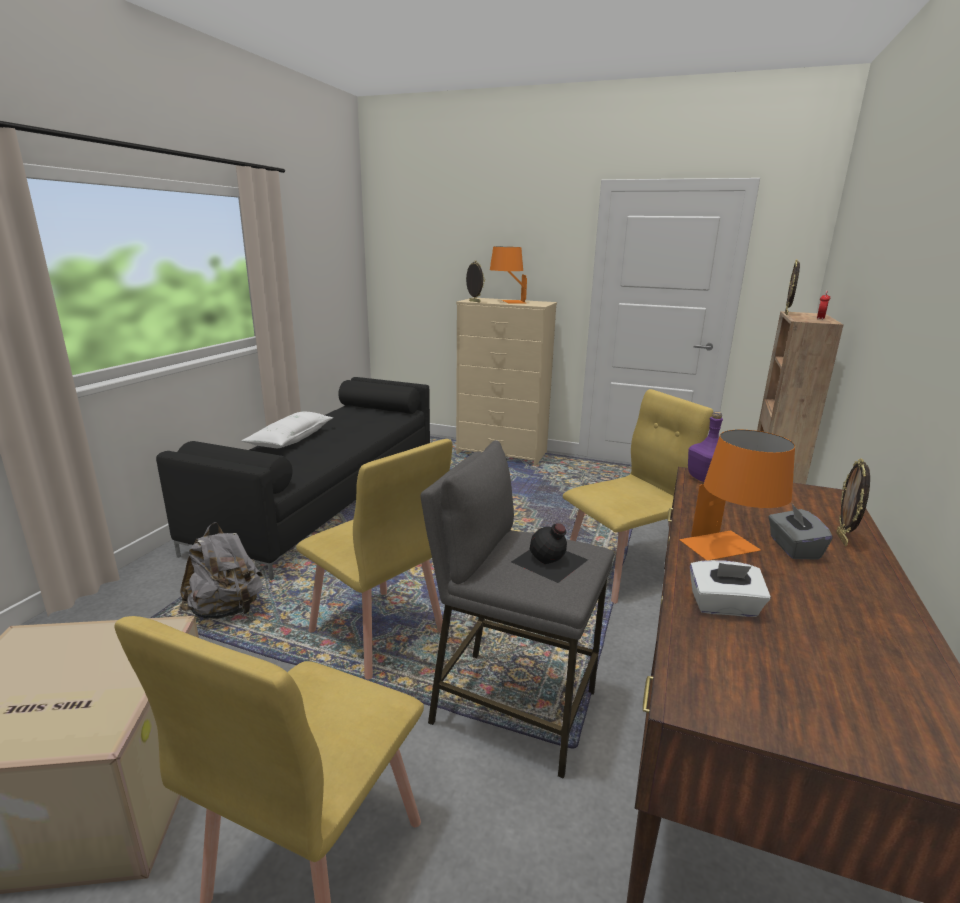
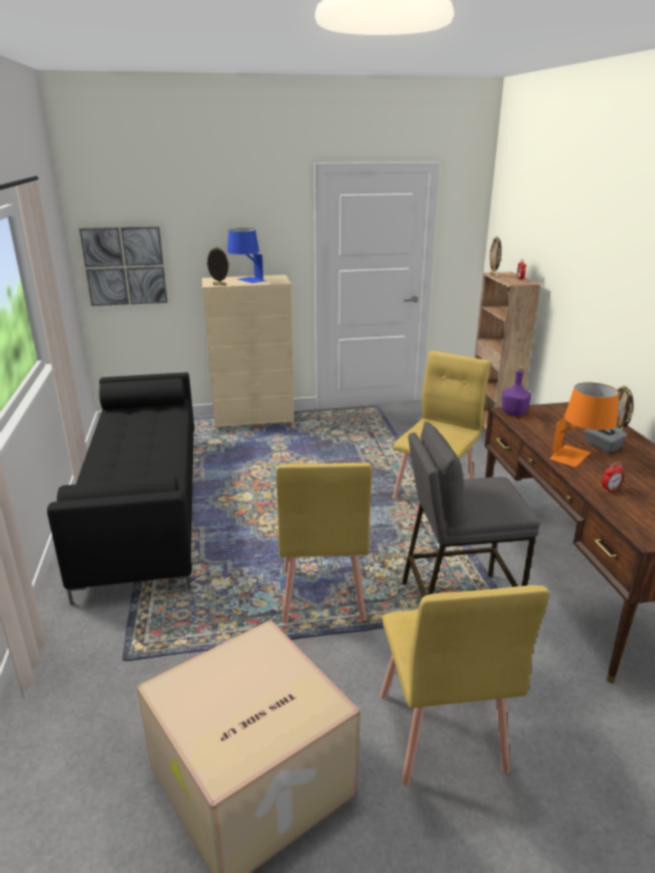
camera: 30 degrees left, 5 degrees up
grey backpack [180,522,263,619] -> none
white pillow [241,411,333,448] -> none
yellow chair [296,439,452,679] -> yellow chair turned 75 degrees clockwise [276,463,372,623]
orange table lamp [490,247,527,303] -> blue table lamp [227,228,266,283]
black bottle [511,523,588,583] -> none
white tissue box [690,560,771,617] -> alarm clock [602,462,625,493]
none -> picture [79,226,168,306]

